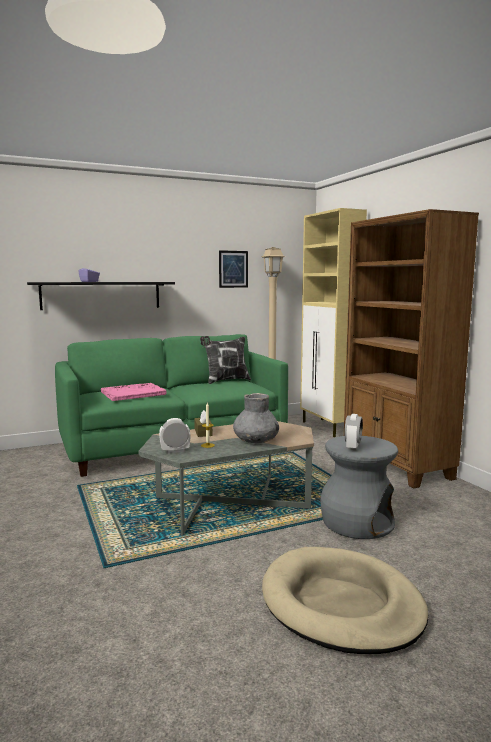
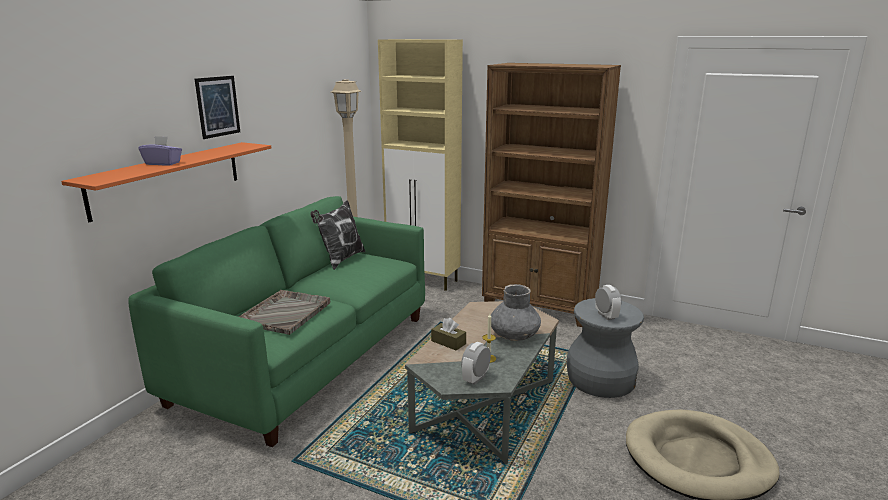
camera: 40 degrees left, 10 degrees up
black shelf [27,282,175,310] -> orange shelf [61,142,271,222]
pink tray [101,383,167,401] -> grey tray [239,290,330,335]
picture [219,250,248,288] -> picture moved to [195,76,240,139]

